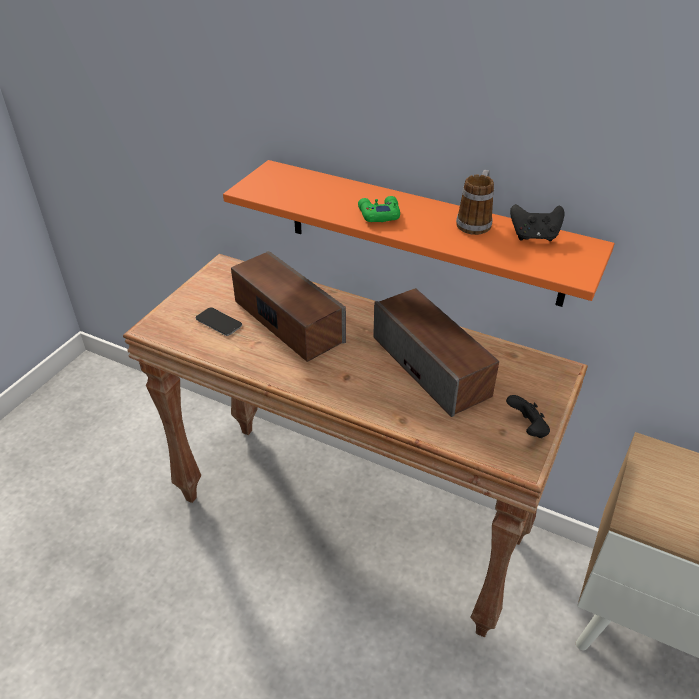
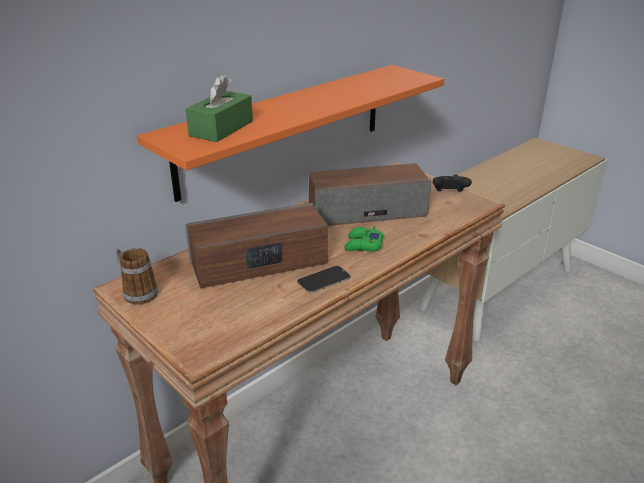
camera: 70 degrees left, 10 degrees down
phone [196,307,242,336] -> phone moved to [297,266,350,293]
green game controller [358,196,400,222] -> green game controller moved to [344,226,383,252]
mug [456,170,494,235] -> mug moved to [116,245,158,304]
black game controller [510,204,564,241] -> none
none -> green tissue box [186,74,253,142]

